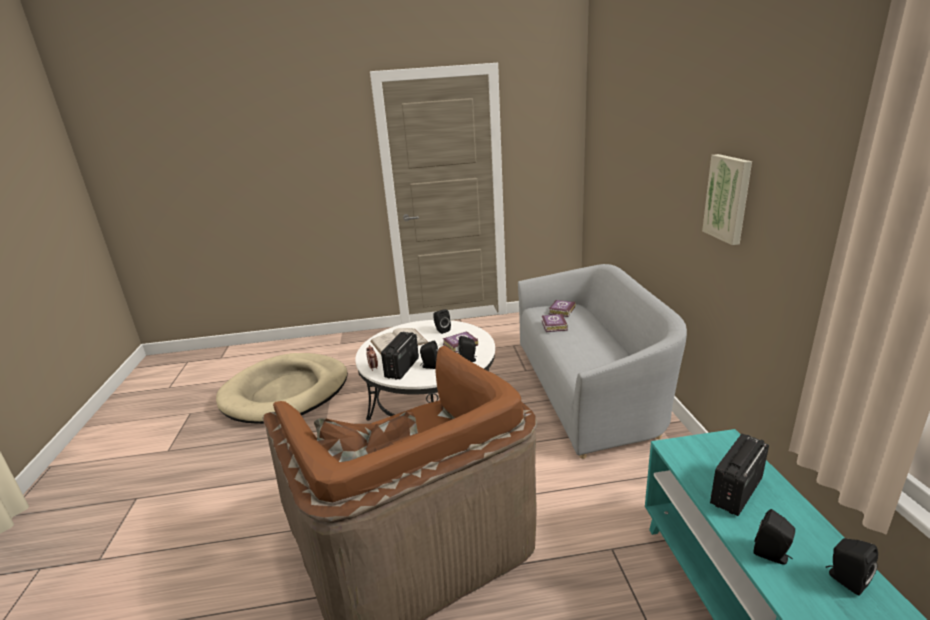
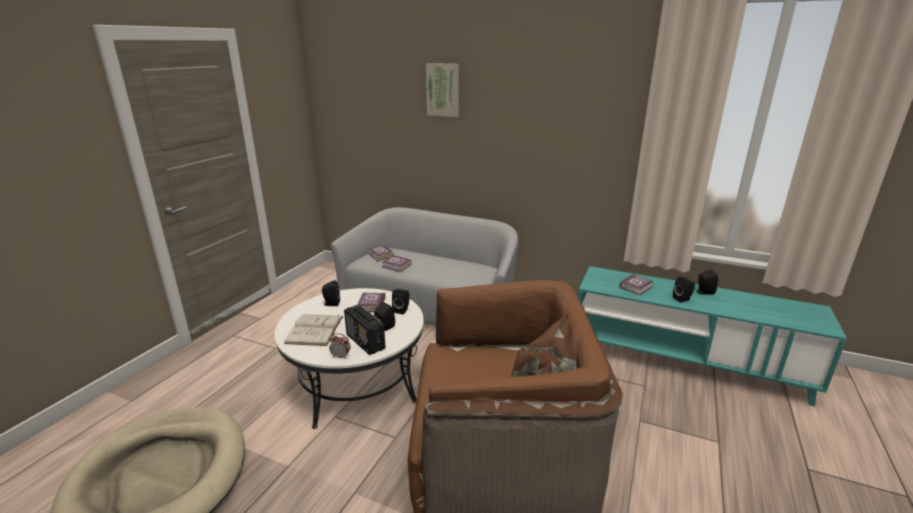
camera: 60 degrees left, 0 degrees up
picture [702,154,752,245] -> picture moved to [426,63,459,117]
radio [710,434,769,516] -> book [619,274,653,296]

